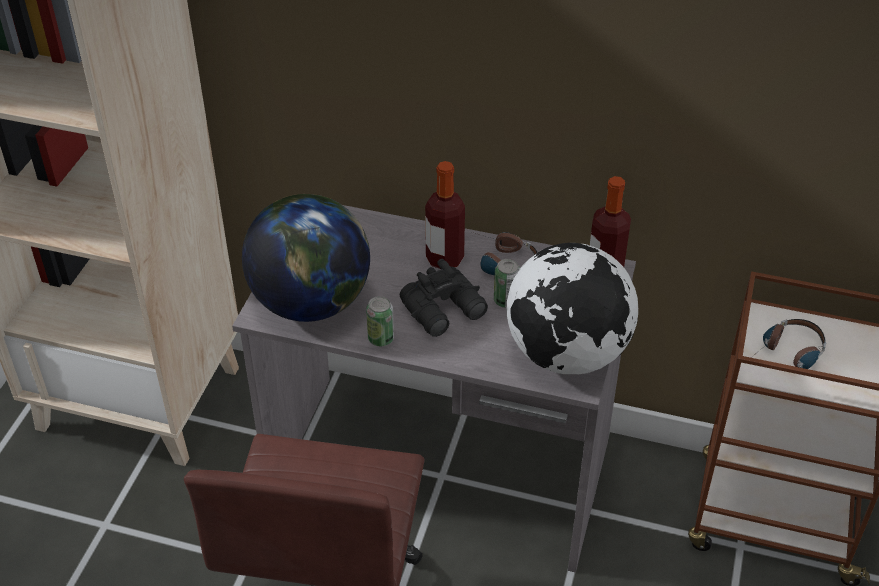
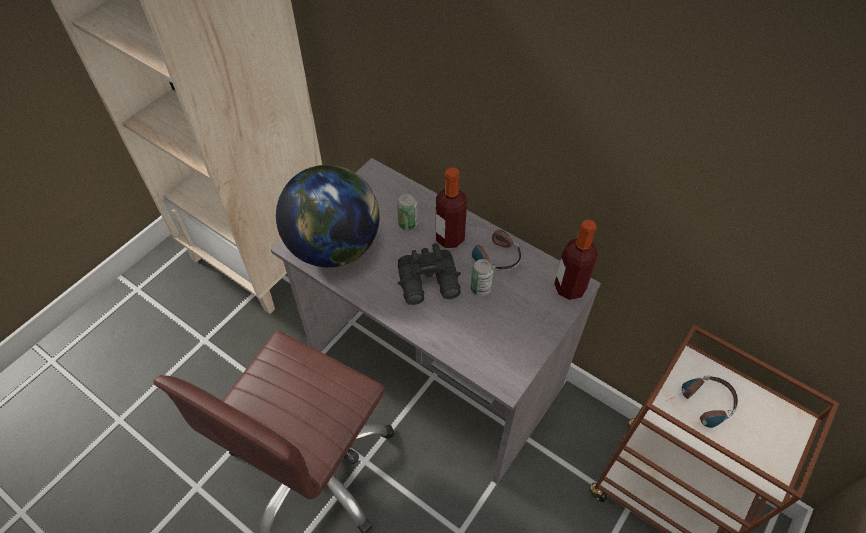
camera: 20 degrees right, 10 degrees up
can [366,296,394,346] -> can moved to [397,194,418,230]
globe [506,243,638,374] -> none

